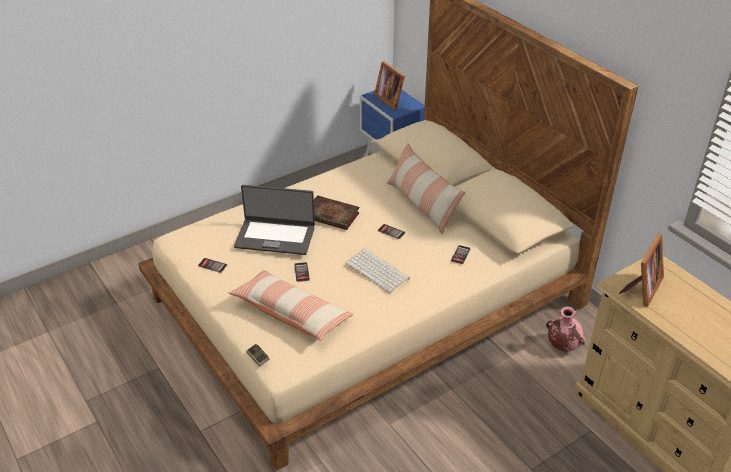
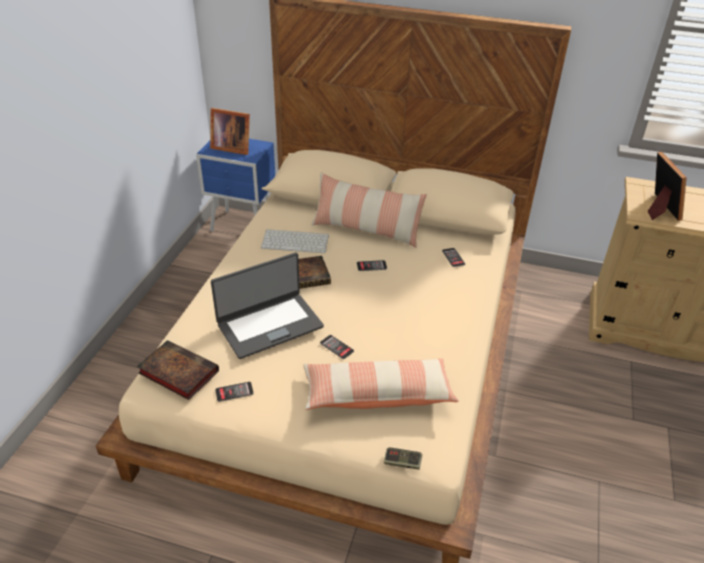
camera: 40 degrees left, 0 degrees up
keyboard [346,248,410,293] -> keyboard moved to [261,229,329,253]
pink vase [546,307,586,352] -> none
none -> book [137,340,219,400]

